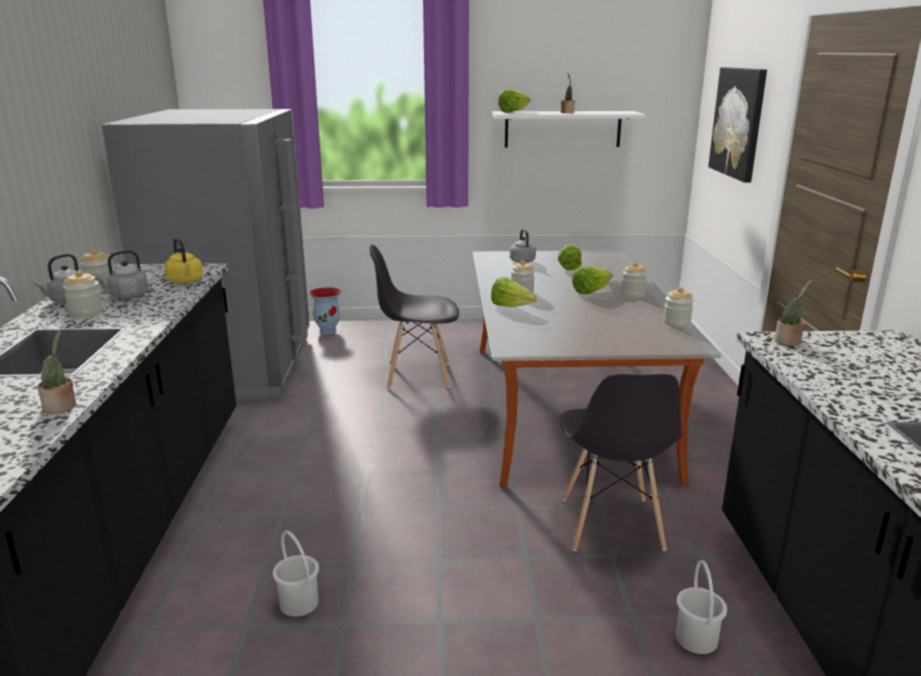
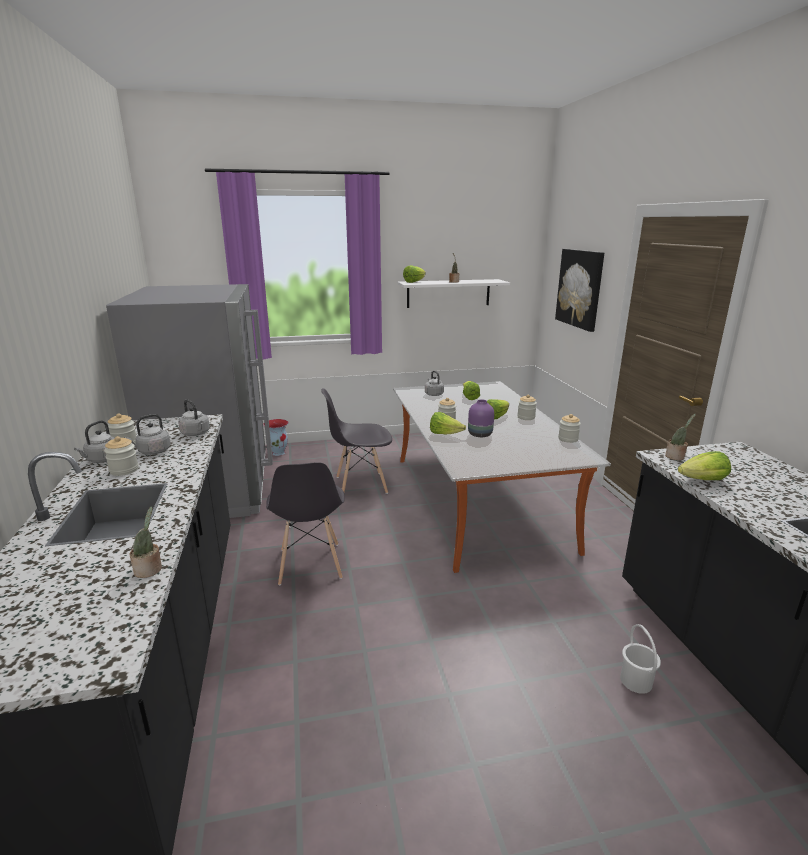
camera: 10 degrees left, 0 degrees up
yellow kettle [164,238,203,283] -> grey kettle [178,399,210,436]
white bucket [273,531,319,617] -> none
grey chair [559,374,681,551] -> grey chair moved to [266,462,345,586]
none -> purple vase [468,399,494,437]
none -> lettuce [678,451,731,480]

